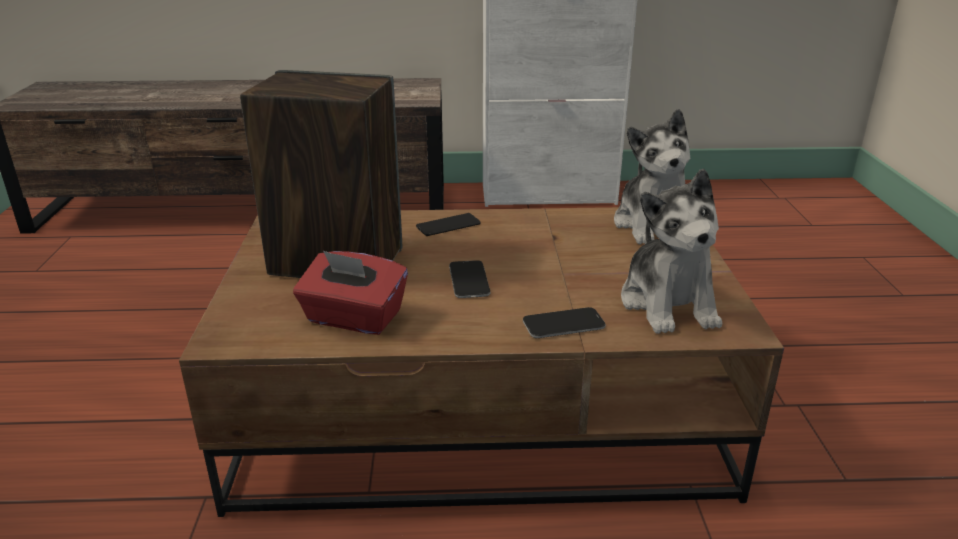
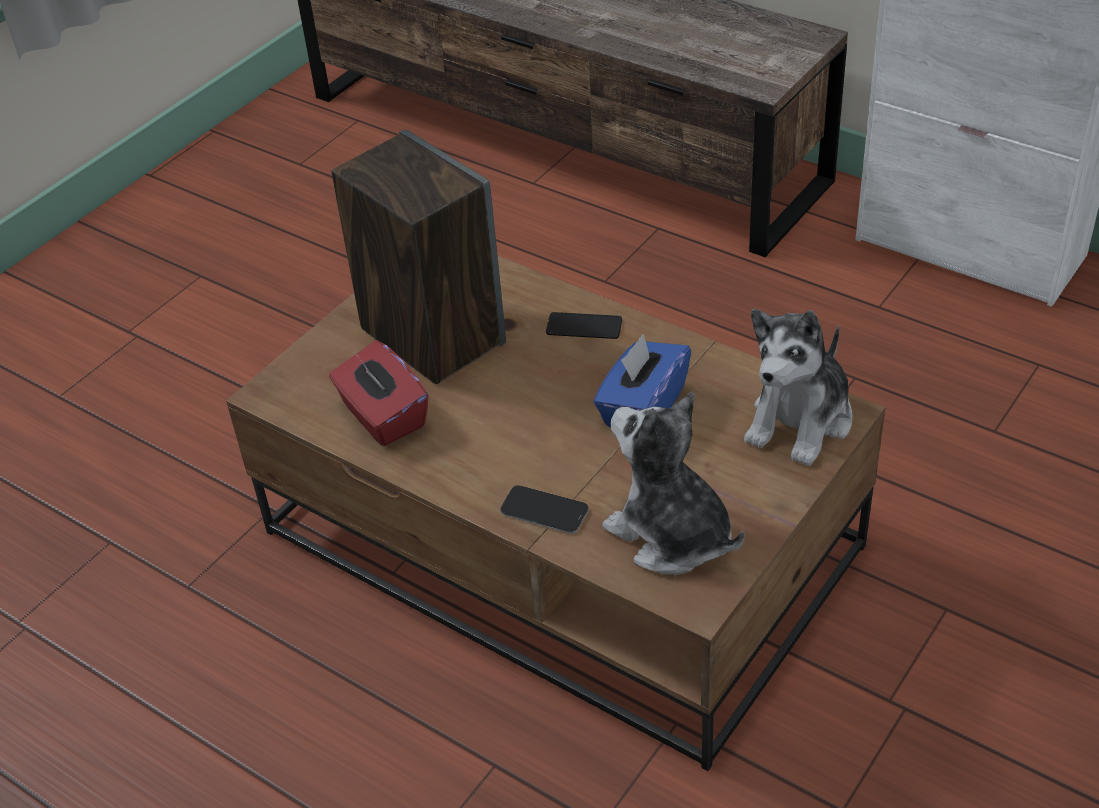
camera: 40 degrees right, 15 degrees up
phone [449,260,490,298] -> none
plush toy [621,169,722,334] -> plush toy turned 105 degrees clockwise [602,391,745,575]
none -> blue tissue box [594,334,691,427]

